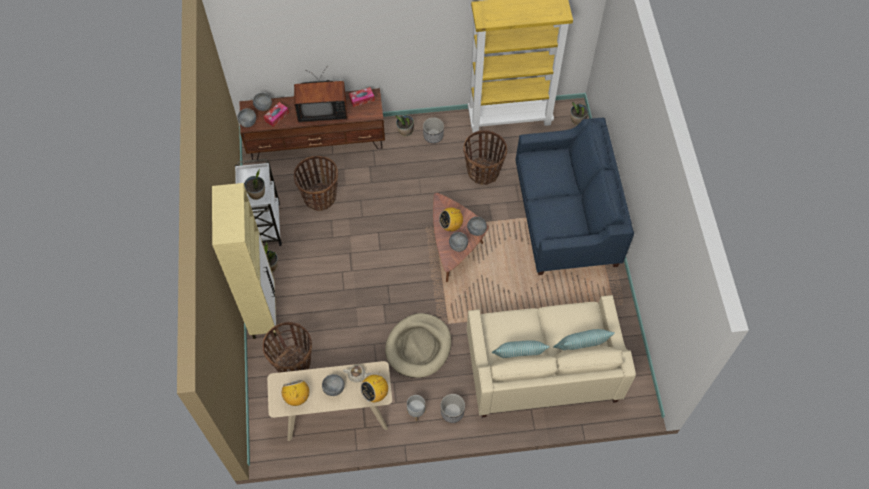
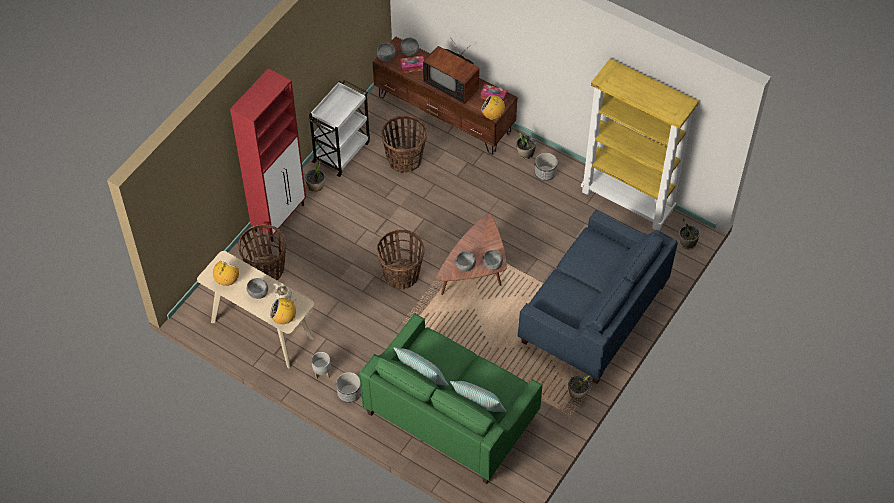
camera: 40 degrees right, 5 degrees down
beige cabinet [212,183,276,339] -> red cabinet [230,68,306,242]
potted plant [244,169,265,200] -> potted plant moved to [568,375,590,400]
beige dog bed [385,313,451,378] -> none
radio [439,207,463,231] -> radio moved to [481,95,507,120]
basket [463,130,507,185] -> basket moved to [376,229,424,290]
beige sofa [467,295,636,418] -> green sofa [359,313,542,484]

